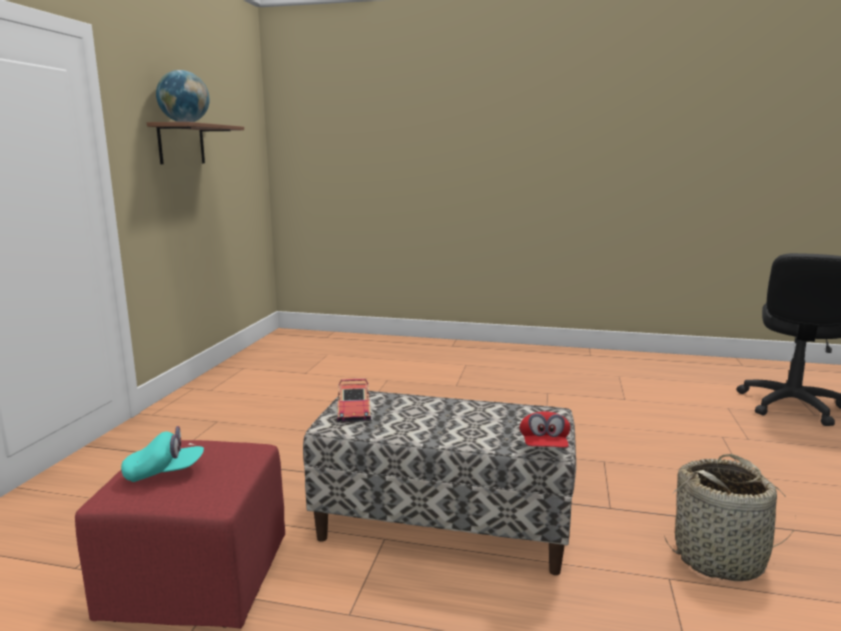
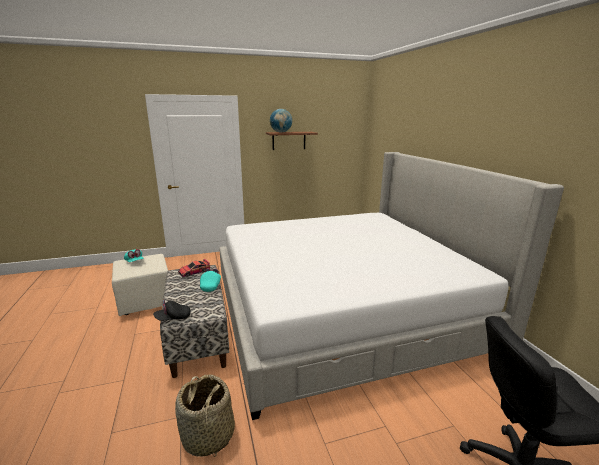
camera: 60 degrees right, 5 degrees up
red ottoman [75,440,285,629] -> beige ottoman [112,254,168,316]
red cap [519,411,570,447] -> black cap [153,300,191,321]
none -> turquoise cap [200,268,221,292]
none -> bed [219,152,564,420]

